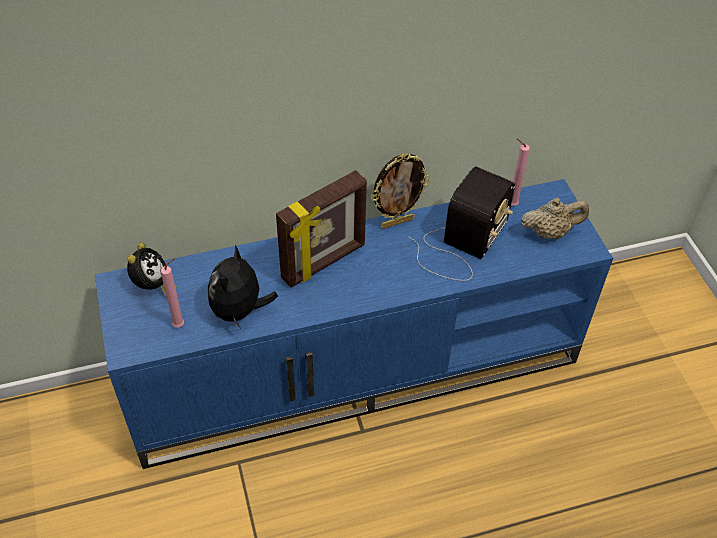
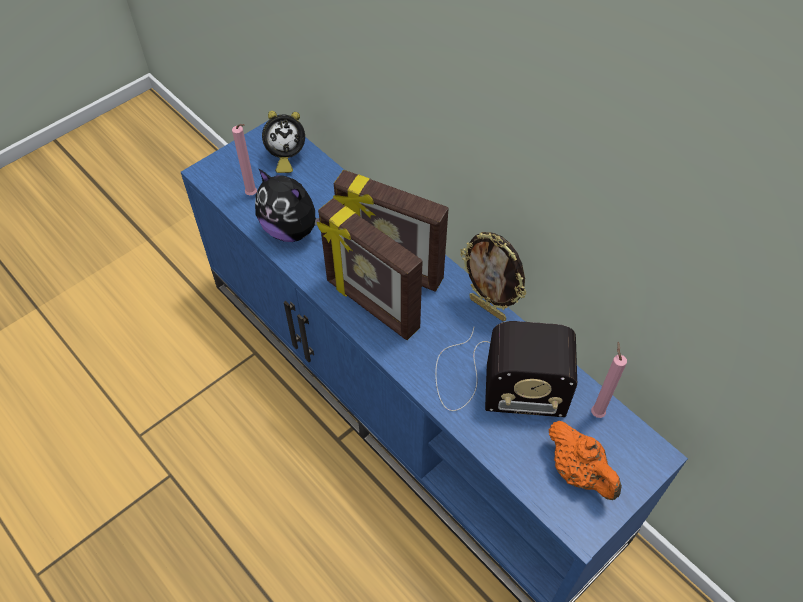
camera: 65 degrees right, 5 degrees up
plush toy [208,245,278,329] -> plush toy turned 135 degrees counterclockwise [255,168,320,242]
beige teapot [521,198,589,239] -> orange teapot [548,421,622,500]
none -> picture frame [317,198,422,340]

